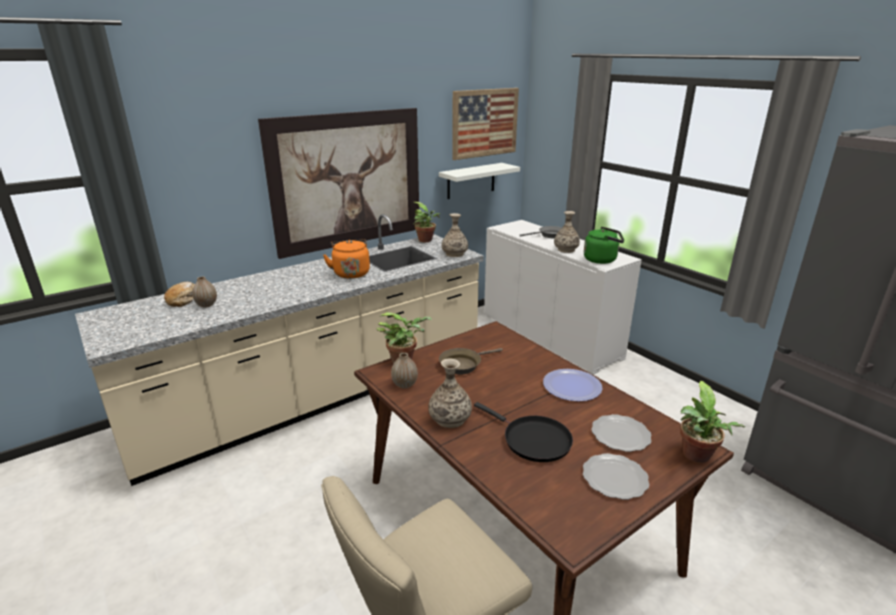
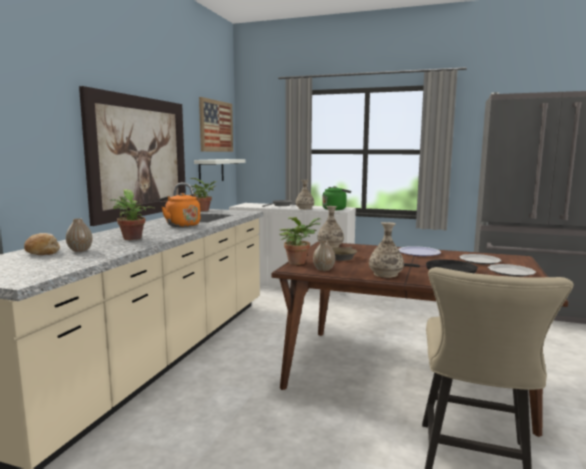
camera: 35 degrees left, 15 degrees down
vase [442,213,468,257] -> vase moved to [317,206,344,248]
potted plant [680,381,745,463] -> potted plant moved to [110,189,155,240]

